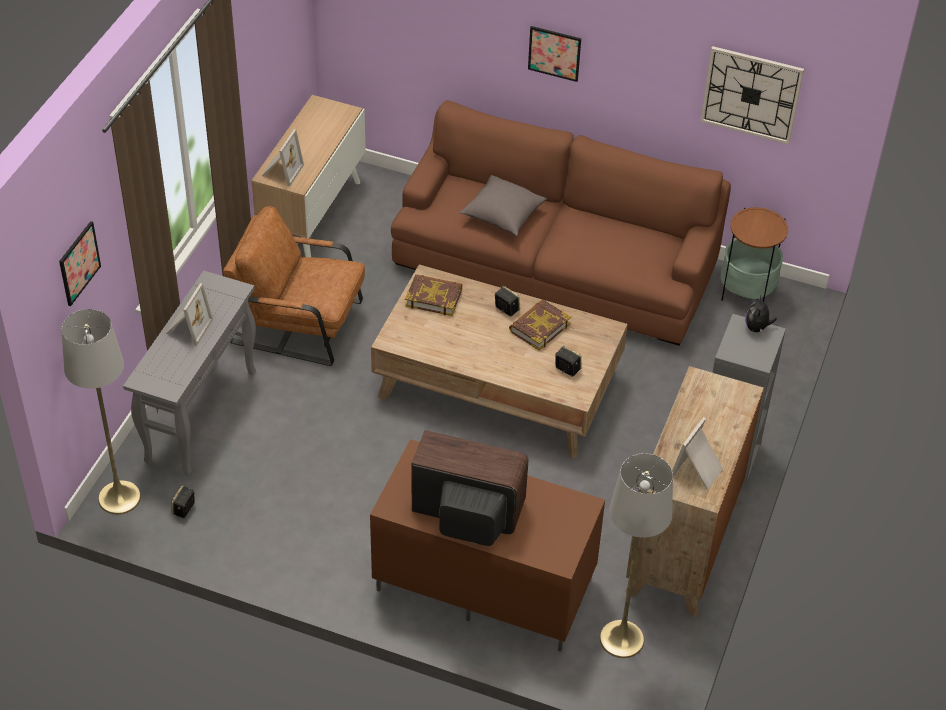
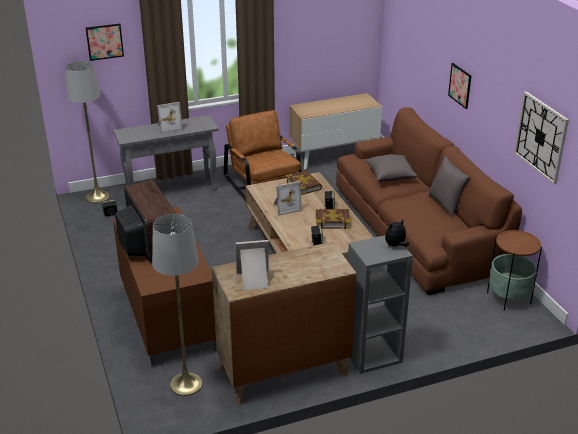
camera: 50 degrees right, 15 degrees down
picture frame [262,129,304,187] -> picture frame moved to [274,181,302,215]
none -> grey pillow [429,156,470,217]

